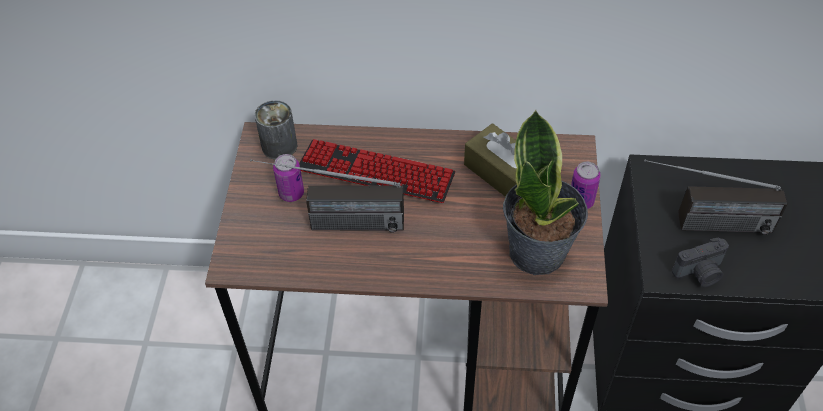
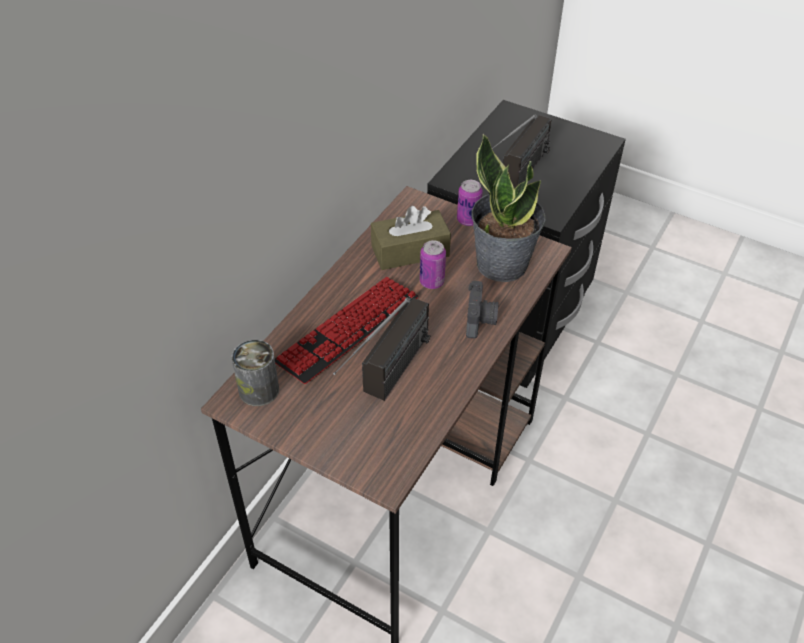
camera: 65 degrees left, 5 degrees down
can [273,154,304,202] -> can moved to [420,240,446,289]
camera [672,237,729,287] -> camera moved to [466,281,499,339]

